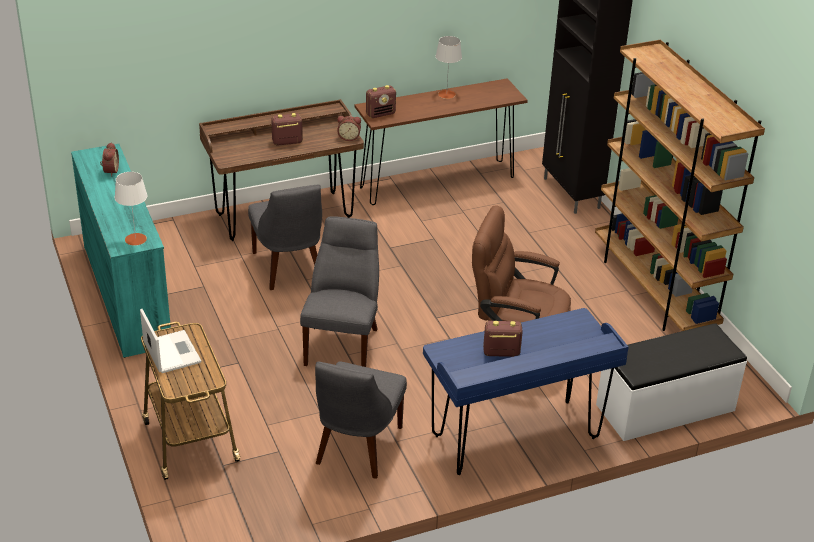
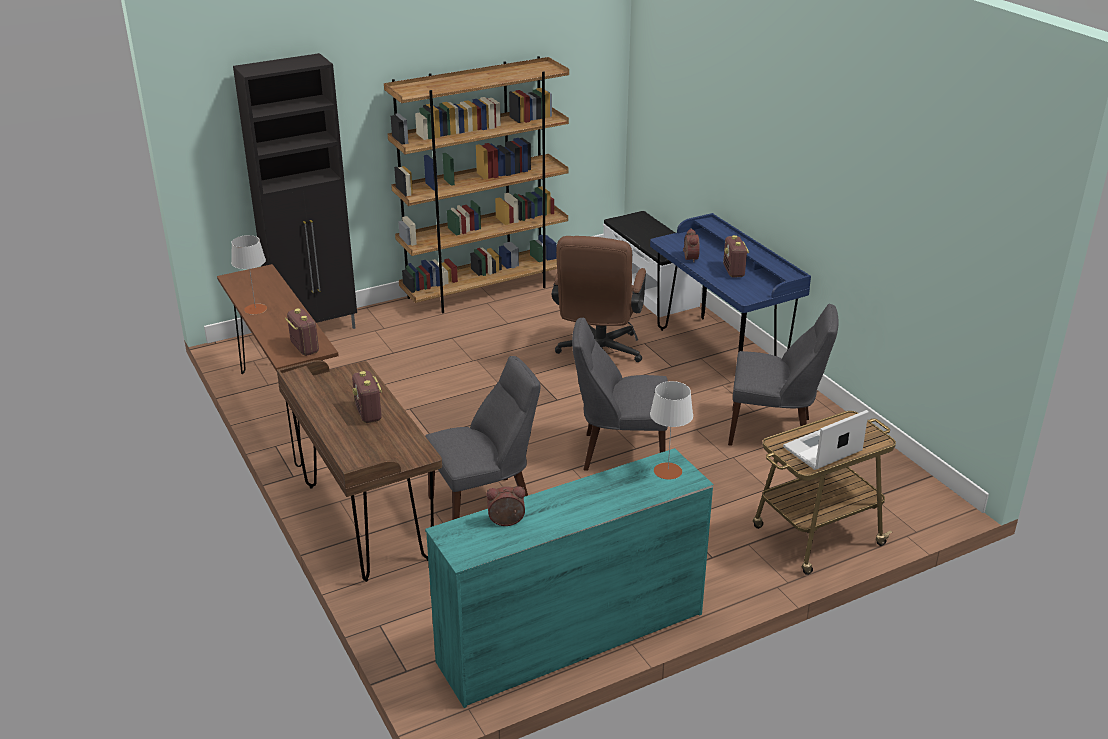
camera: 95 degrees left, 5 degrees down
alarm clock [337,116,361,141] -> alarm clock moved to [683,229,700,263]

